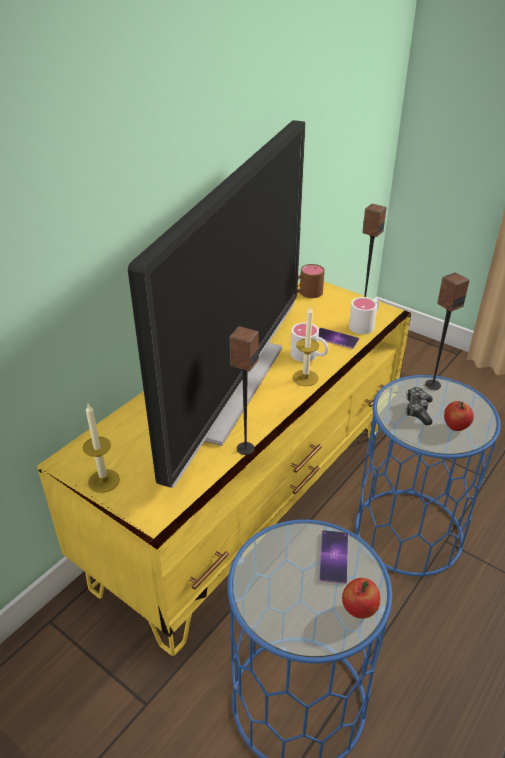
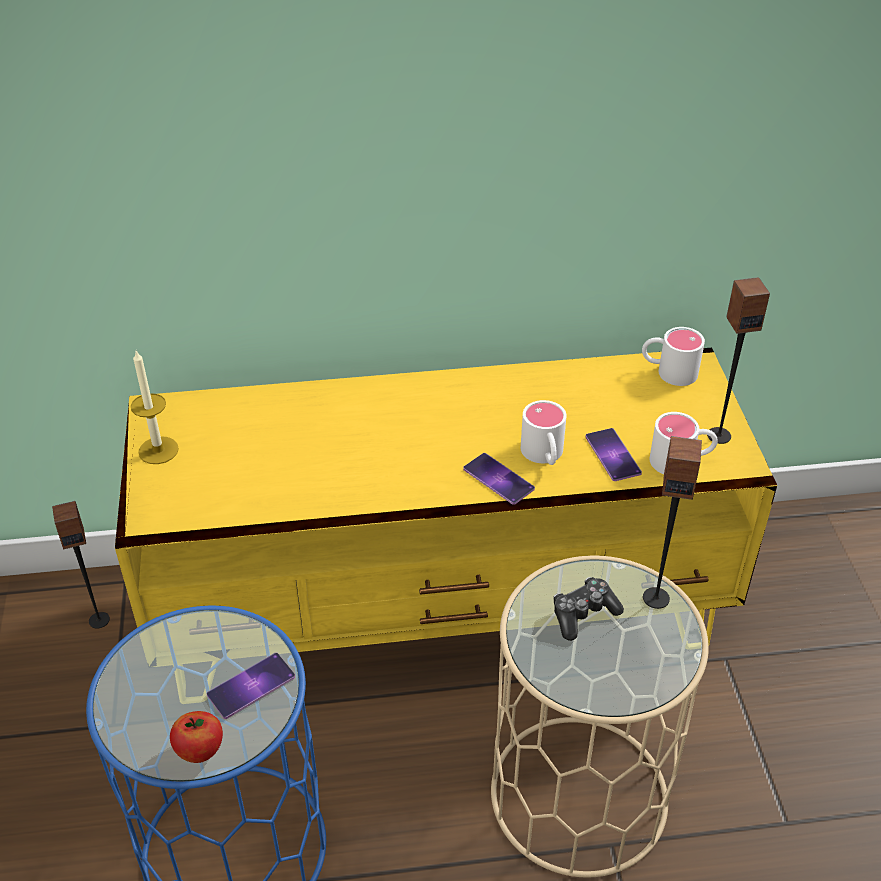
camera: 45 degrees right, 5 degrees up
television [128,120,306,488] -> none
speaker [230,326,259,455] -> speaker moved to [52,501,110,629]
candle [293,306,319,386] -> phone [463,453,535,505]
brown mug [297,264,325,298] -> white mug [642,327,705,386]
blue side table [355,375,501,576] -> beige side table [491,556,709,877]
apple [444,401,474,431] -> none

